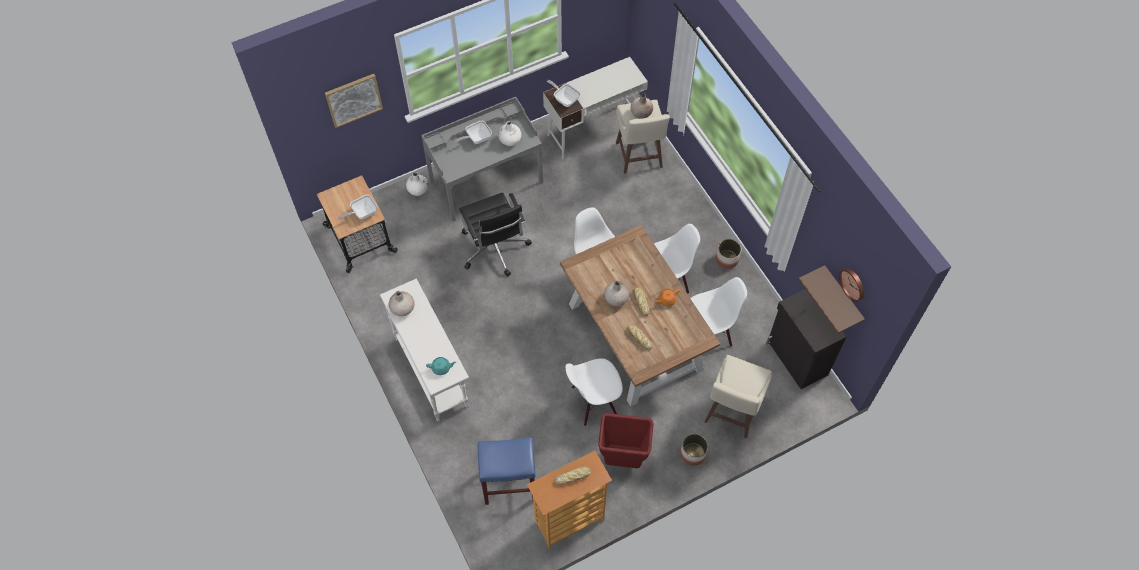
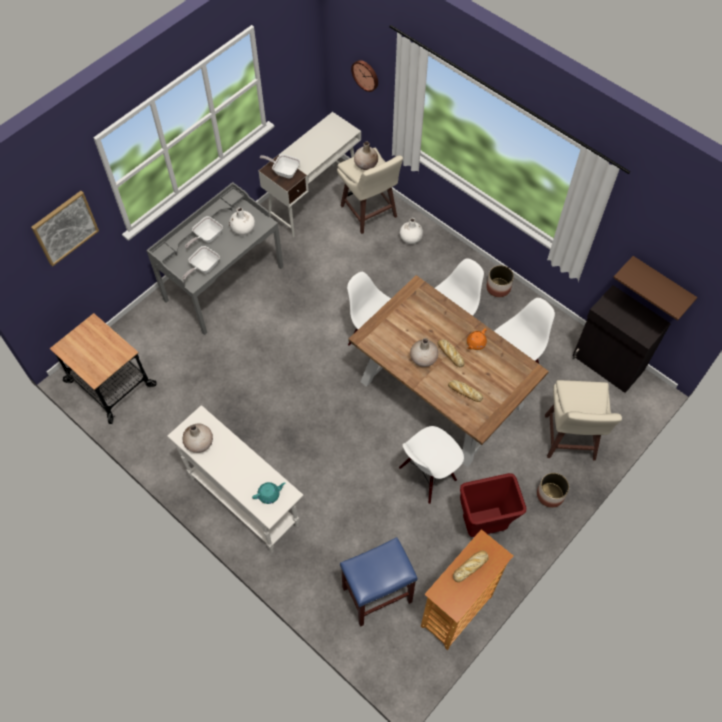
camera: 20 degrees left, 0 degrees up
frying pan [338,195,377,220] -> frying pan moved to [182,246,220,280]
white vase [406,172,428,196] -> white vase moved to [400,218,423,244]
black office chair [459,193,532,276] -> none
wall clock [839,268,864,302] -> wall clock moved to [351,60,378,92]

